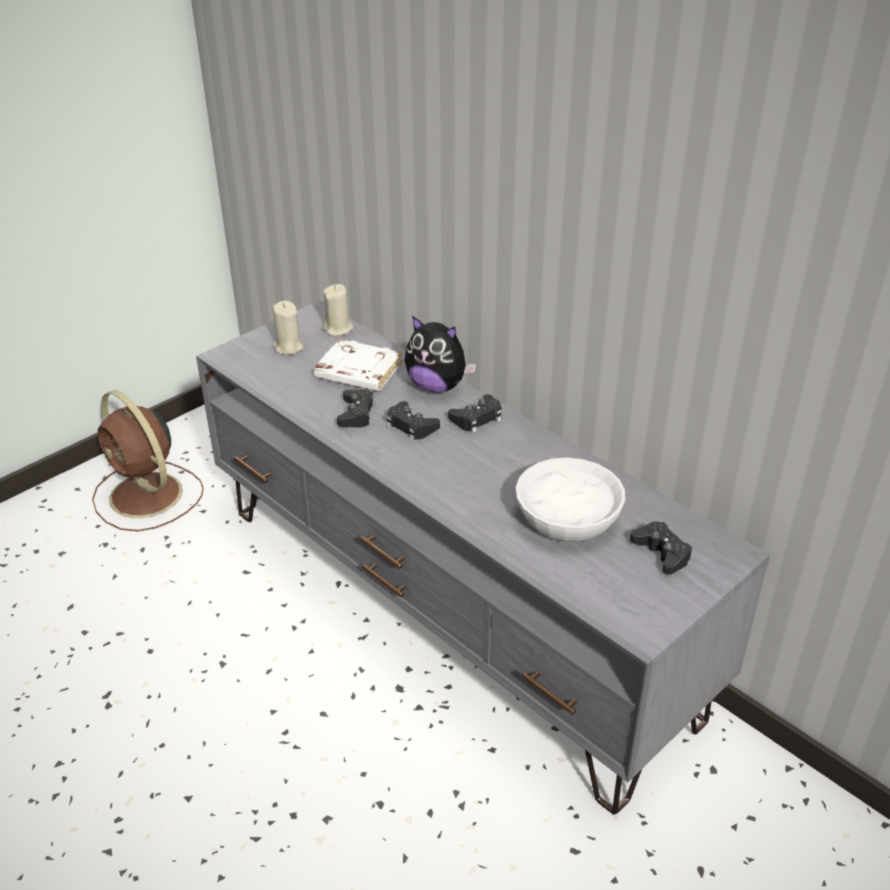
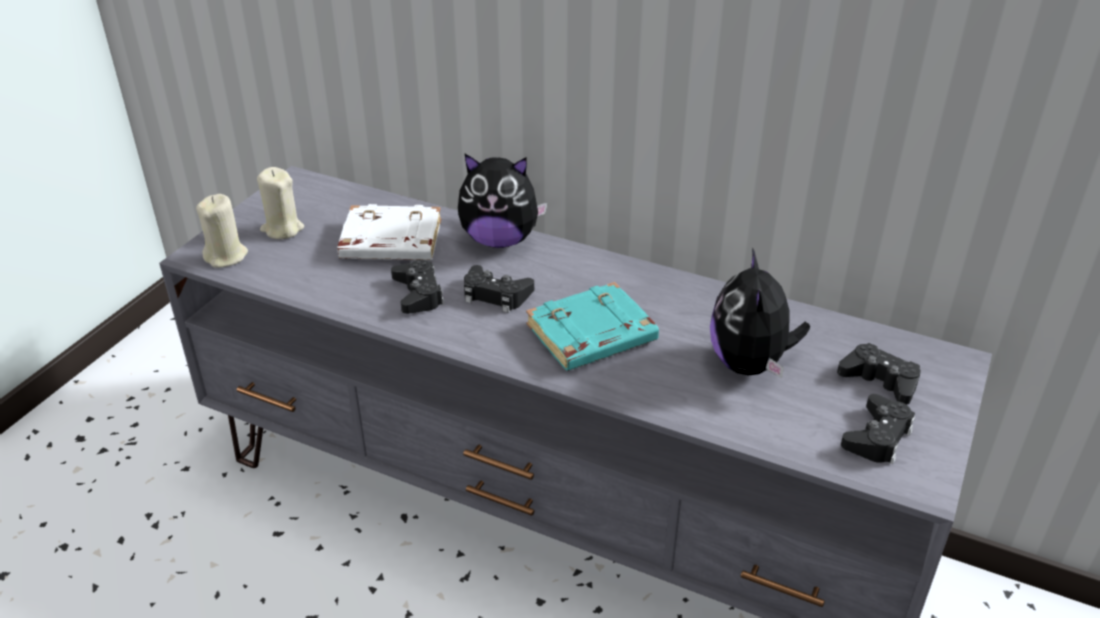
camera: 20 degrees left, 0 degrees up
brown fan [92,390,204,532] -> none
beige candle [323,284,354,336] -> beige candle moved to [196,194,248,268]
black game controller [448,394,502,433] -> black game controller moved to [841,394,915,464]
white bowl [516,457,625,542] -> plush toy [710,247,810,378]
none -> turquoise book [526,282,659,371]

